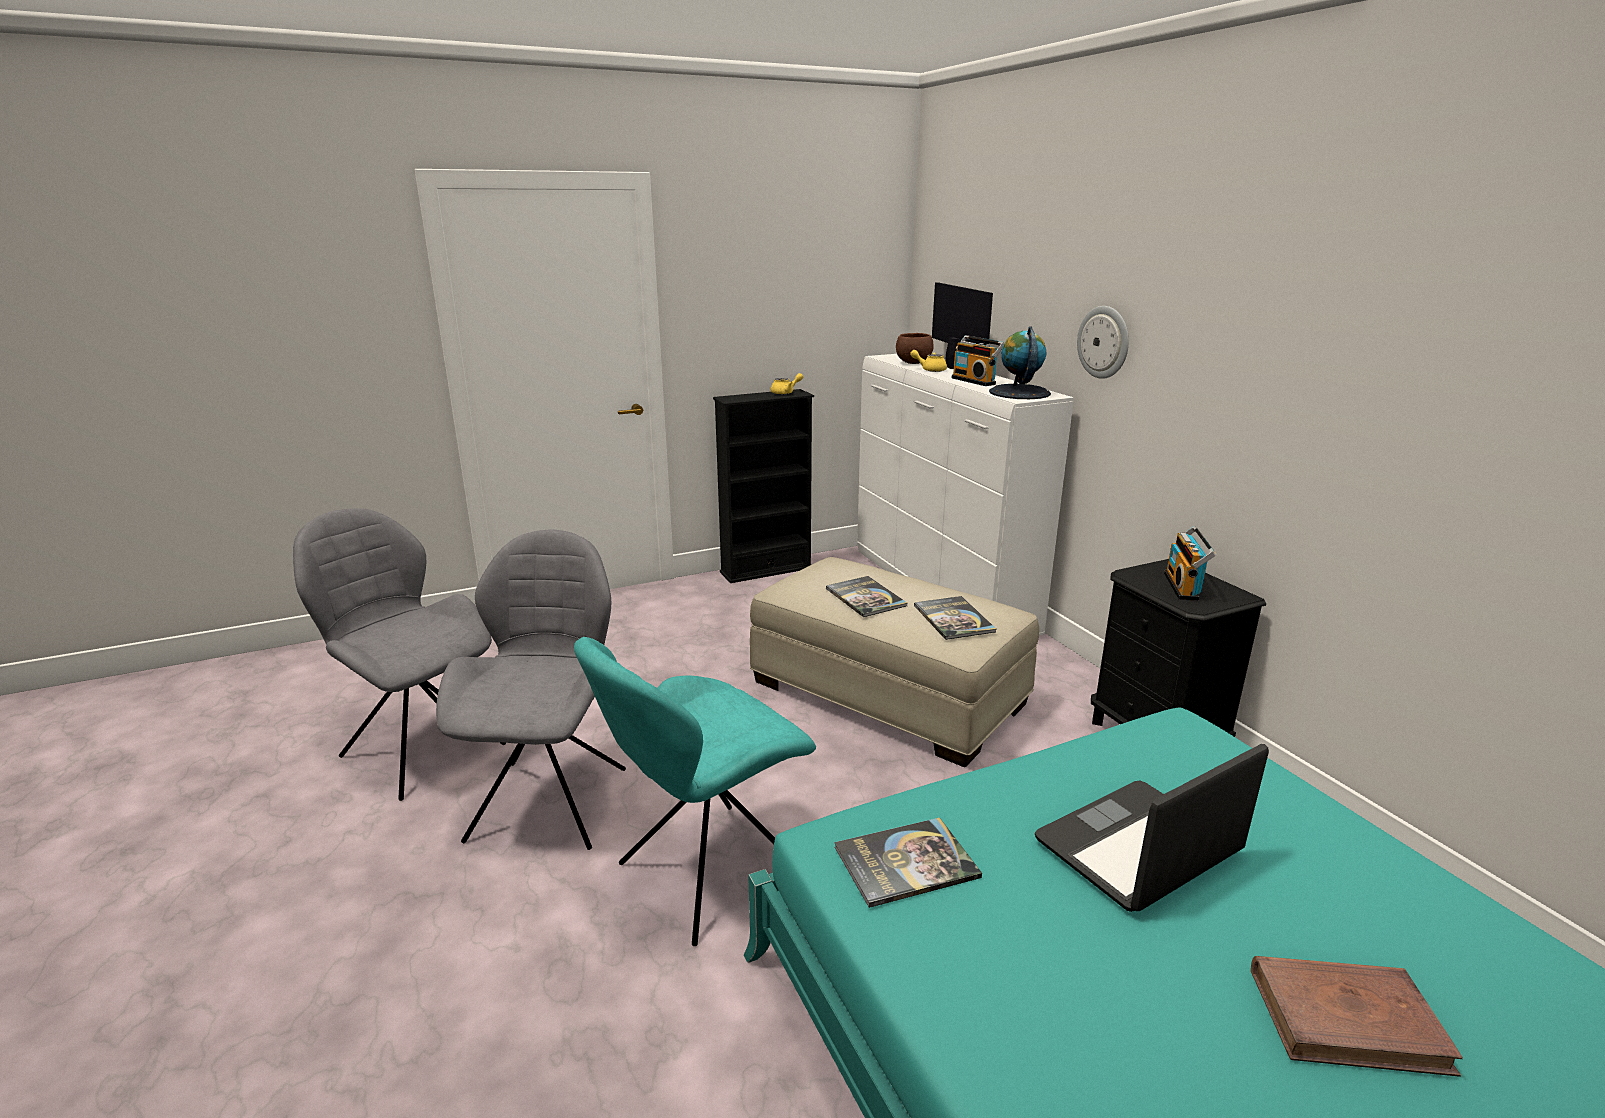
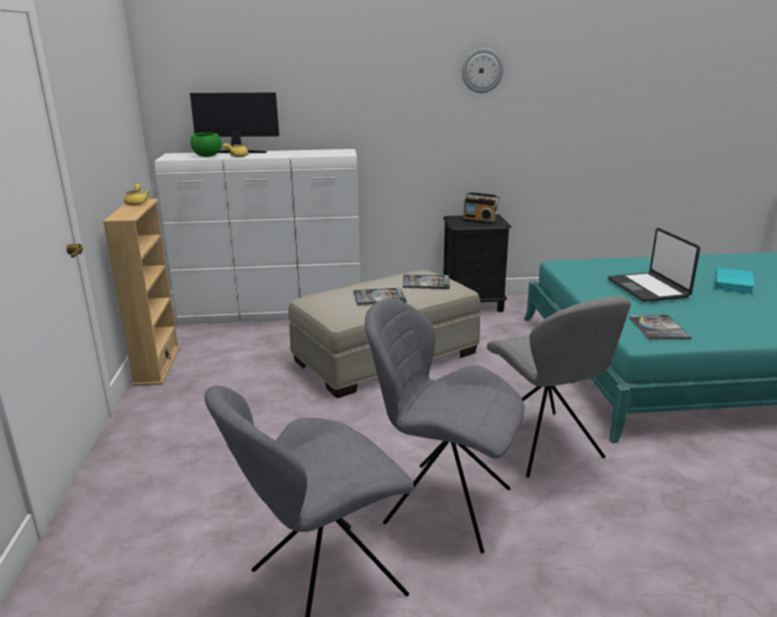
camera: 70 degrees left, 0 degrees up
turquoise chair [574,637,816,946] -> grey chair [487,296,631,478]
black bookcase [713,389,814,583] -> beige bookcase [103,199,180,386]
brown bowl [896,333,934,364] -> green bowl [191,133,222,157]
radio [952,335,1004,386] -> none
globe [989,326,1051,399] -> none
wall clock [1077,306,1129,379] -> wall clock moved to [462,48,504,93]
brown book [1251,956,1463,1077] -> turquoise book [715,268,755,294]

